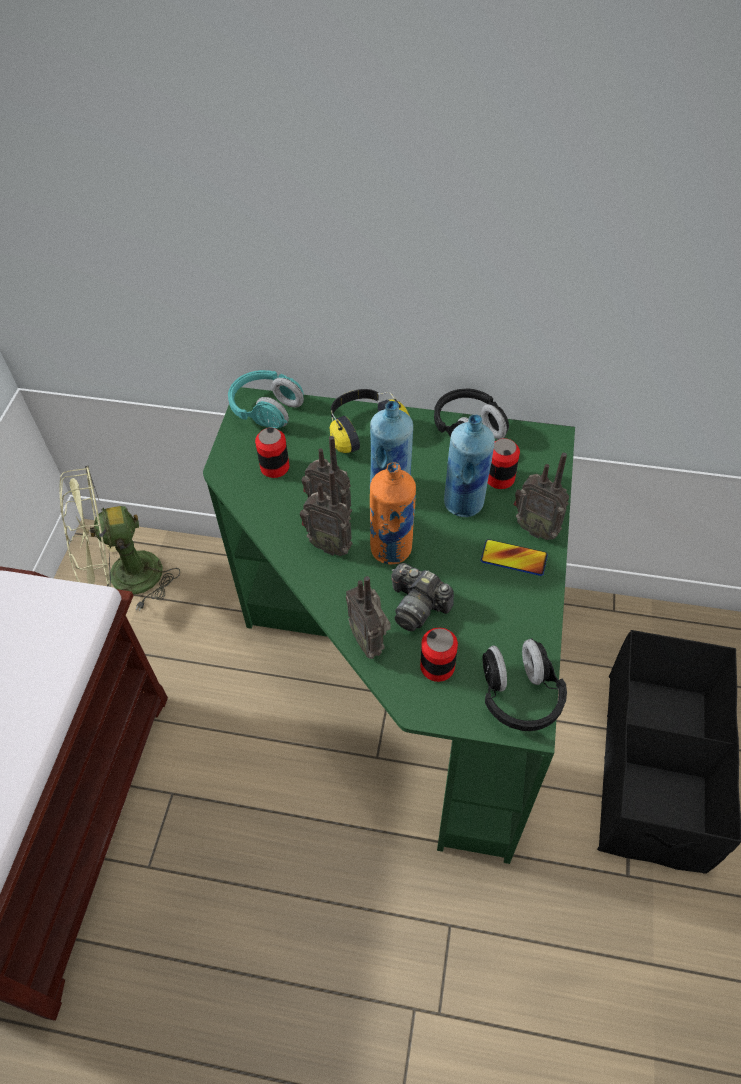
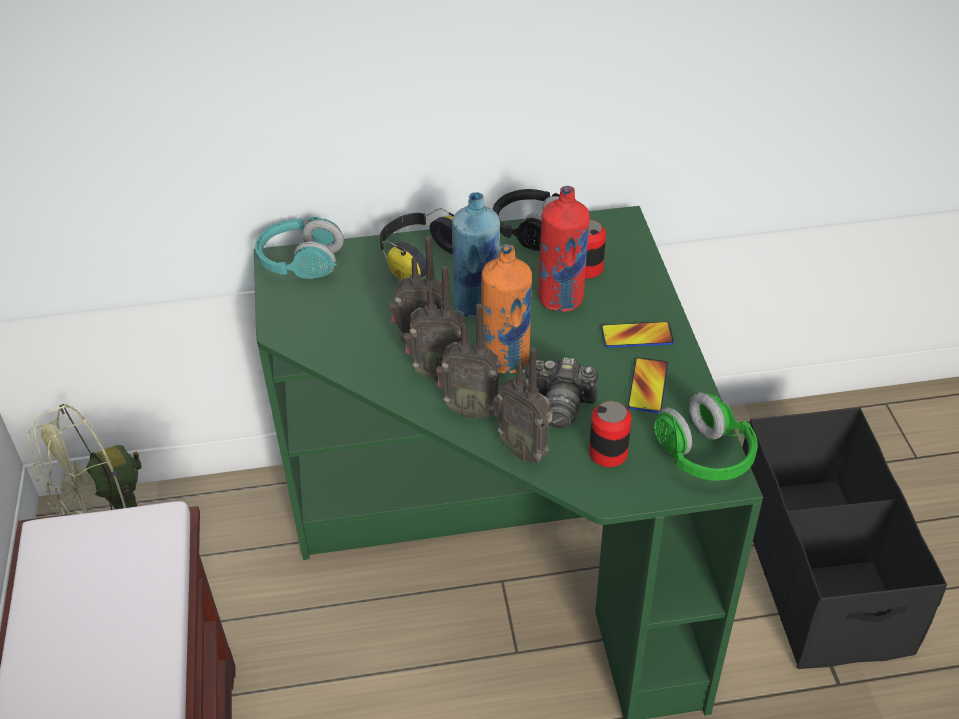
camera: 20 degrees left, 10 degrees down
can [255,428,289,478] -> none
blue bottle [444,415,495,517] -> red bottle [538,186,590,312]
black headphones [483,638,567,731] -> green headphones [654,392,758,481]
radio [513,453,569,540] -> radio moved to [436,304,499,420]
none -> phone [628,357,668,413]

